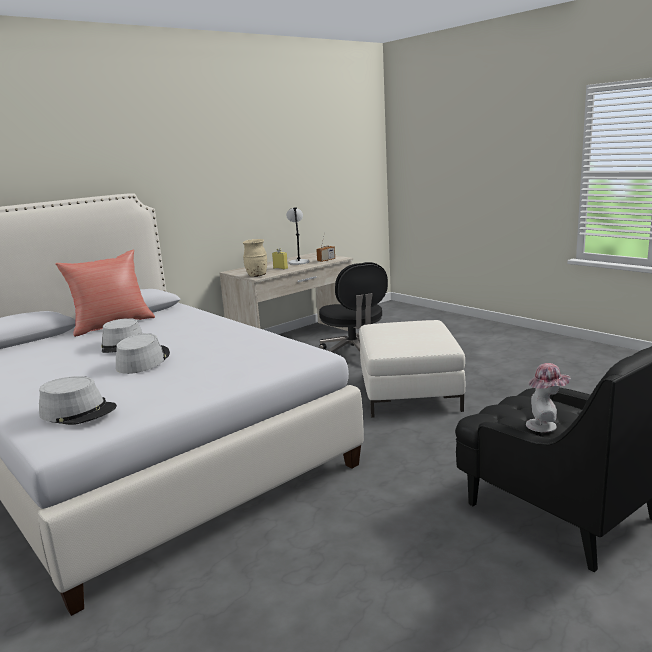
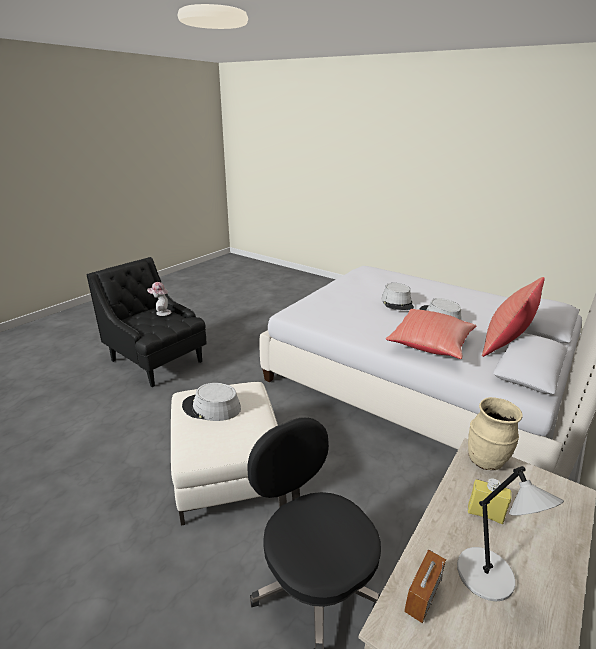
camera: 165 degrees right, 10 degrees up
grey hat [39,376,117,425] -> grey hat moved to [182,383,241,421]
none -> red pillow [386,309,476,359]

